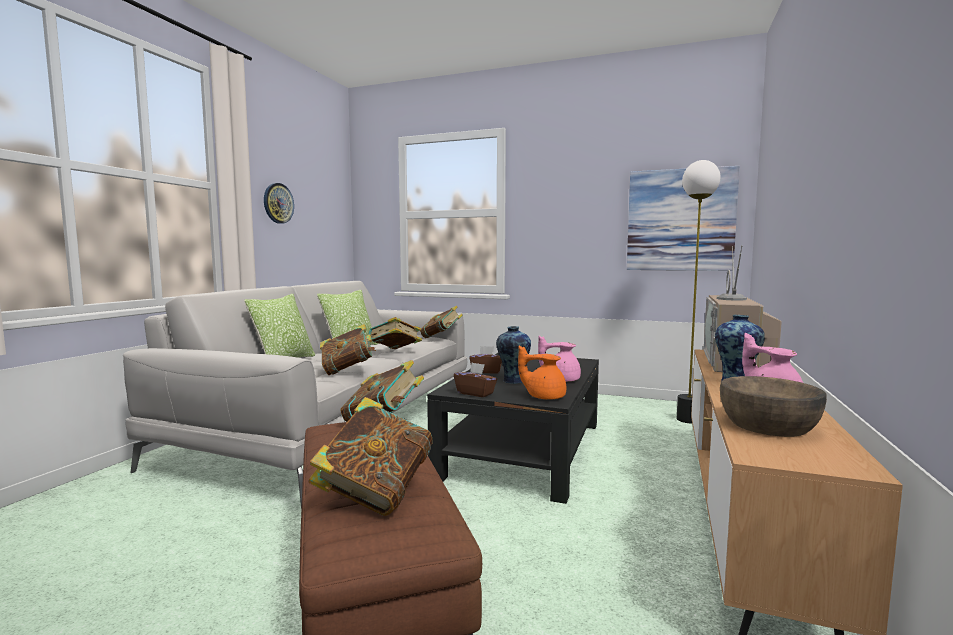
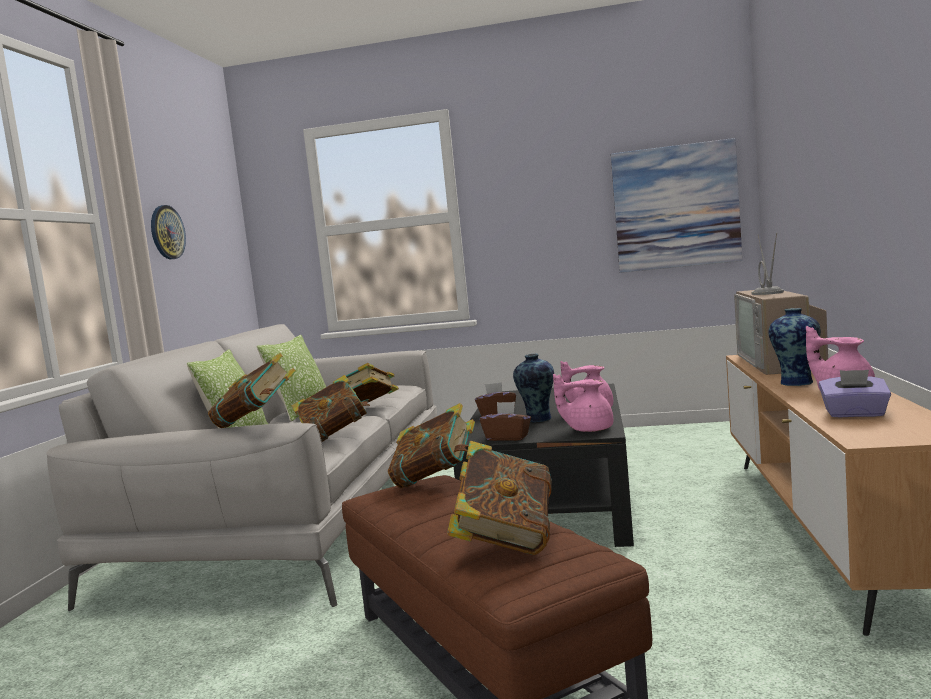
camera: 10 degrees left, 0 degrees up
book [420,306,463,338] -> book moved to [208,353,296,428]
orange teapot [518,346,566,400] -> pink teapot [553,374,613,432]
floor lamp [677,160,720,424] -> none
brown bowl [720,376,827,437] -> purple tissue box [819,370,891,417]

